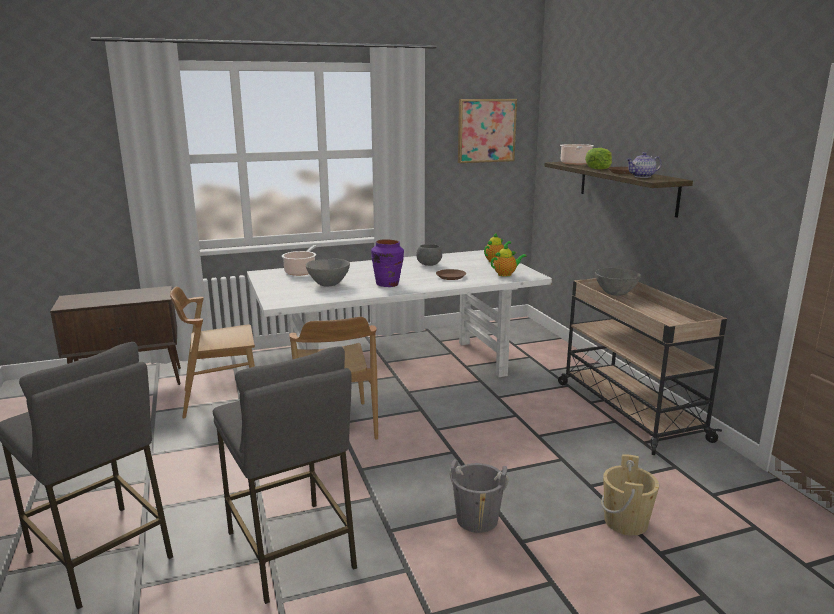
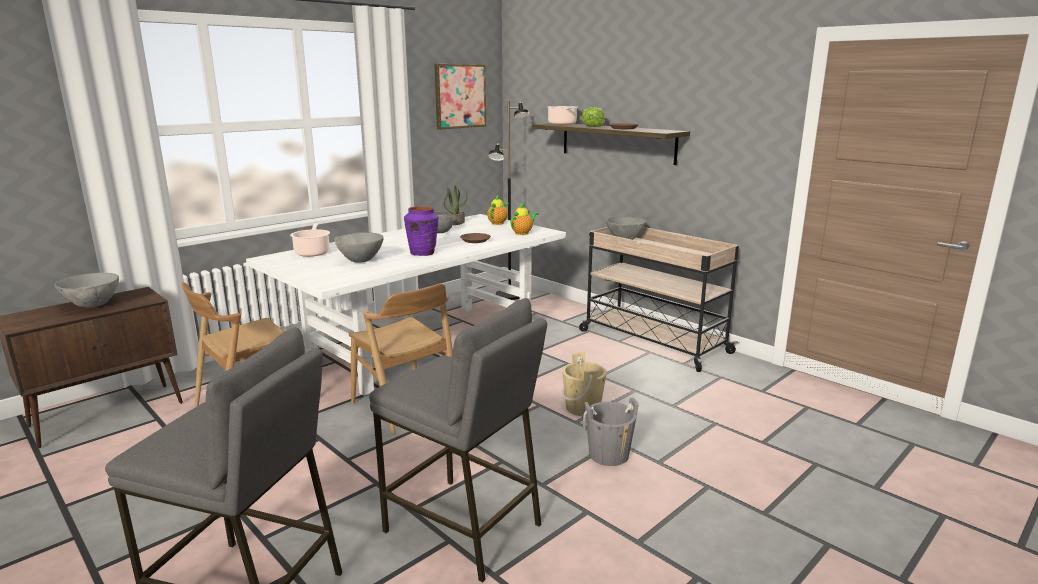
camera: 25 degrees left, 0 degrees up
beige bucket [601,454,659,536] -> beige bucket moved to [562,352,607,416]
teapot [626,152,662,178] -> none
none -> grey bowl [54,272,119,308]
none -> potted plant [444,185,468,225]
none -> black floor lamp [488,101,530,300]

